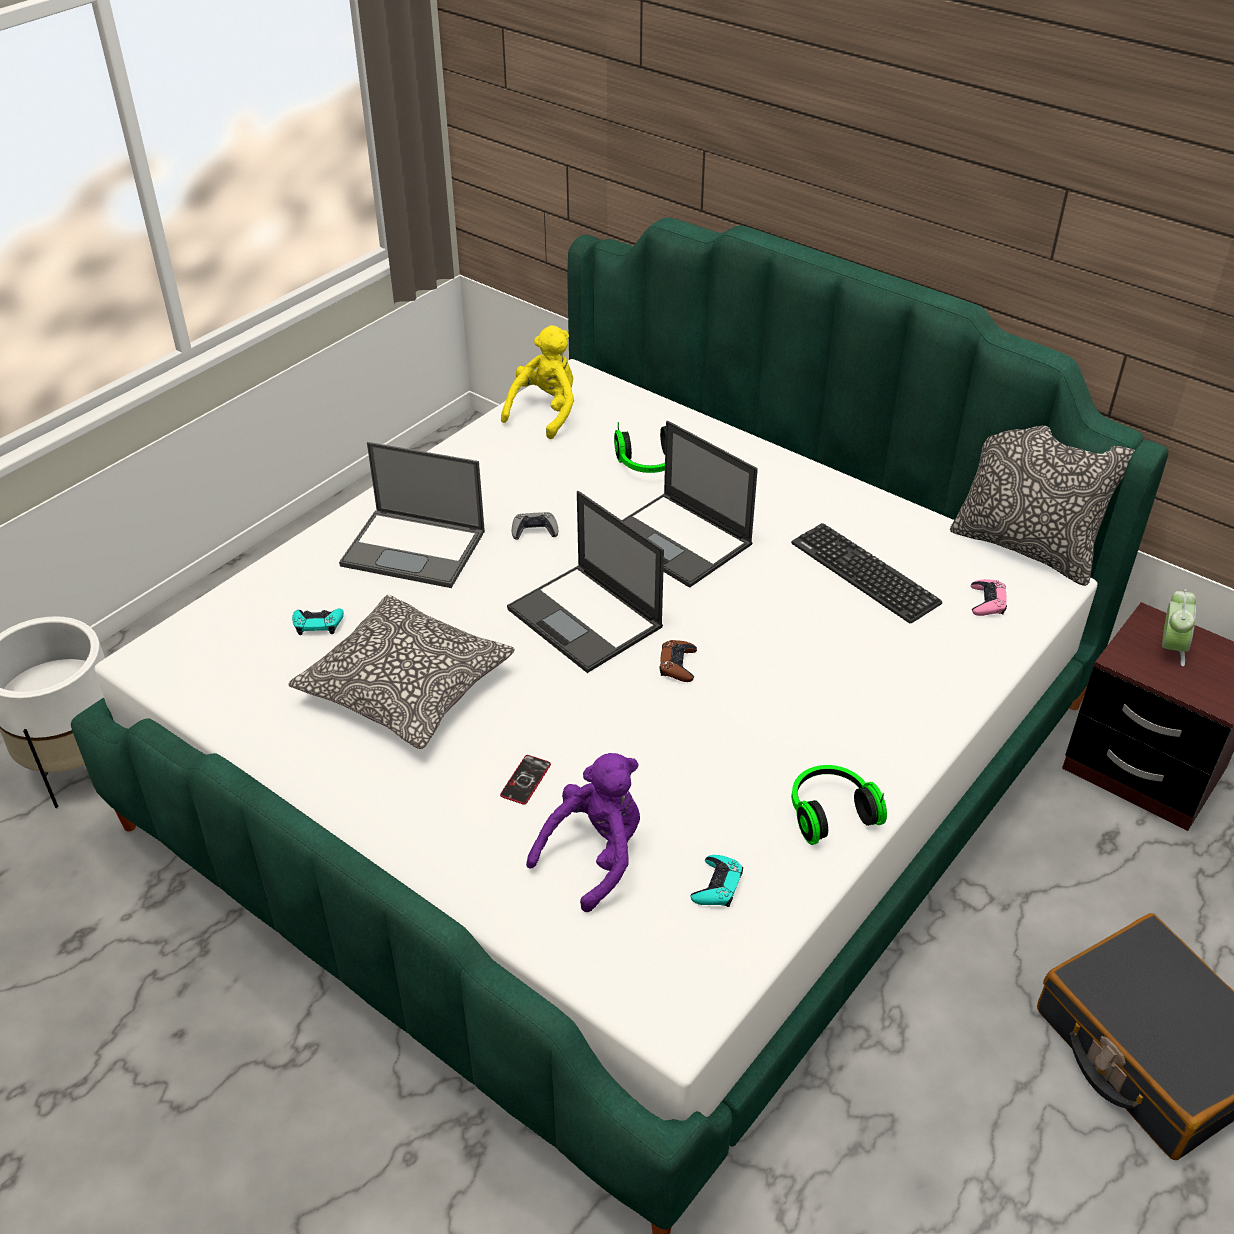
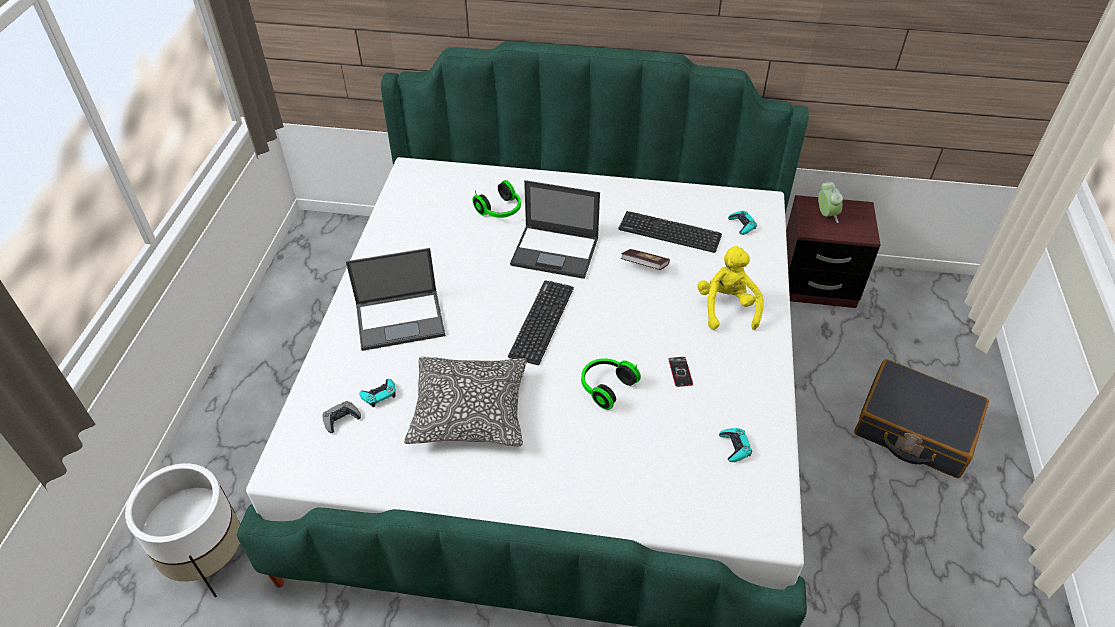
camera: 30 degrees left, 5 degrees up
phone [500,755,551,805] -> phone moved to [668,357,693,387]
yellow plush toy [501,325,574,439] -> yellow plush toy moved to [698,246,764,330]
laptop [507,491,664,673] -> keyboard [508,280,574,365]
grey game controller [512,512,558,540] -> grey game controller moved to [322,401,361,433]
purple plush toy [526,753,640,912] -> none
brown game controller [659,640,697,682] -> none
headphones [792,765,887,845] -> headphones moved to [581,358,641,410]
pillow [950,425,1135,586] -> none
pink game controller [971,579,1007,616] -> turquoise game controller [728,211,757,235]
none -> book [621,249,670,270]

